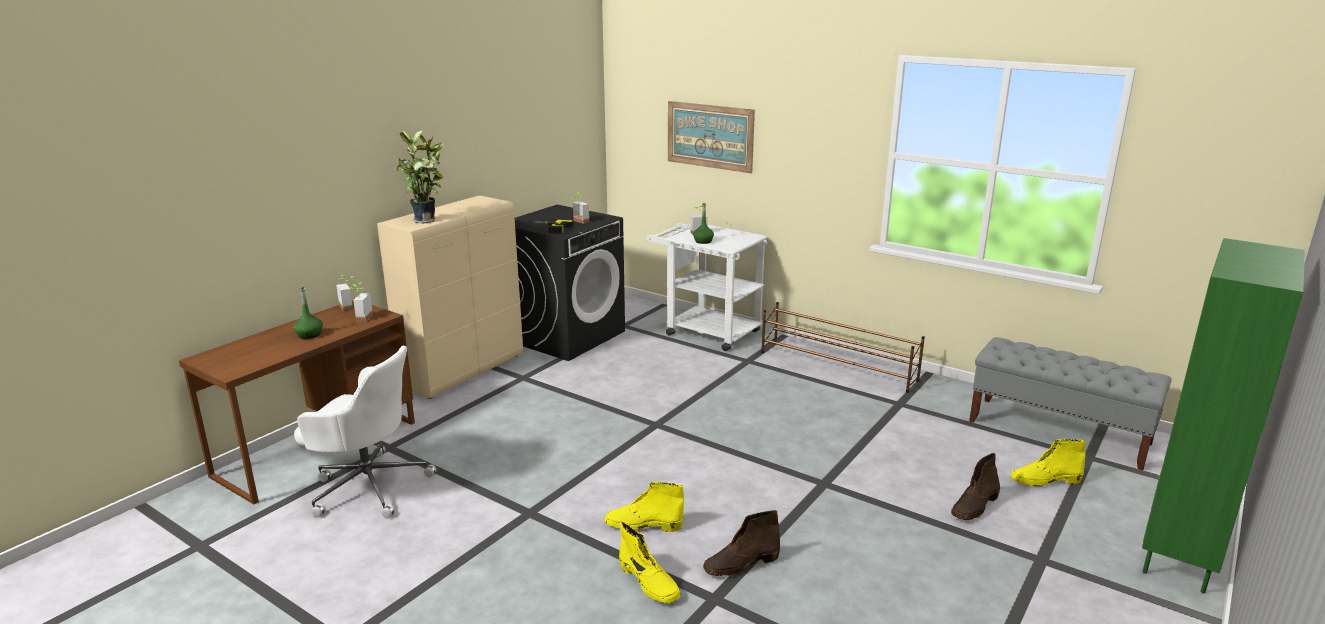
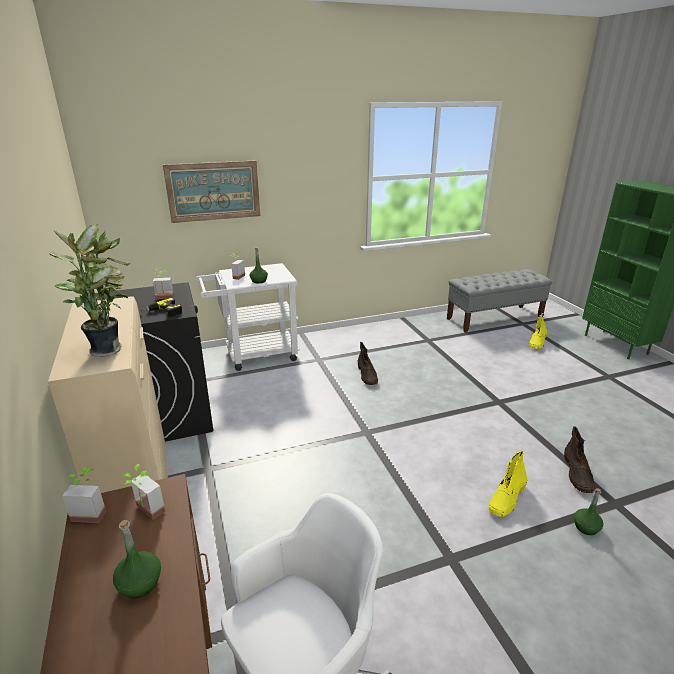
camera: 55 degrees left, 5 degrees up
yellow boot [619,521,681,604] -> green bottle [574,488,603,535]
brown shoe rack [761,302,925,393] -> none
brown boot [951,453,1000,520] -> brown boot moved to [358,342,378,385]

